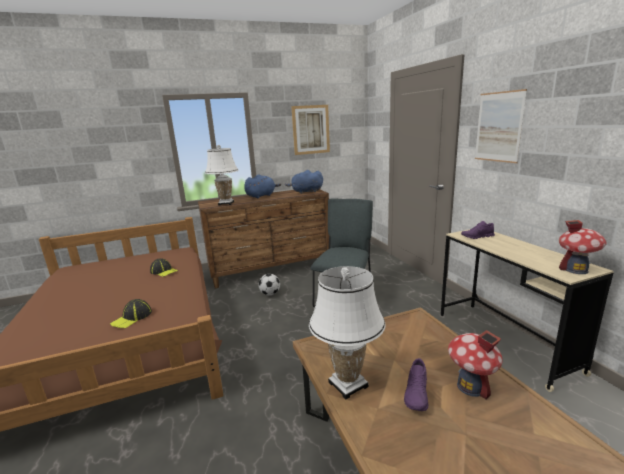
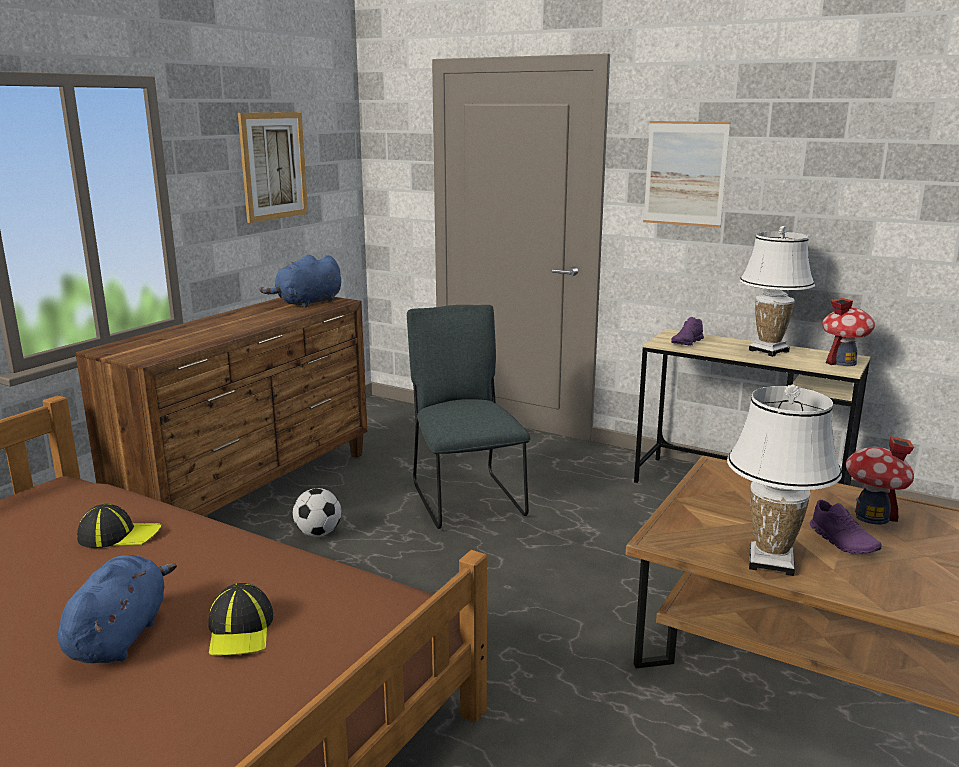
camera: 40 degrees left, 0 degrees up
white table lamp [205,145,238,205] -> white table lamp moved to [740,226,815,357]
blue plush toy [244,174,281,198] -> blue plush toy moved to [58,555,177,663]

